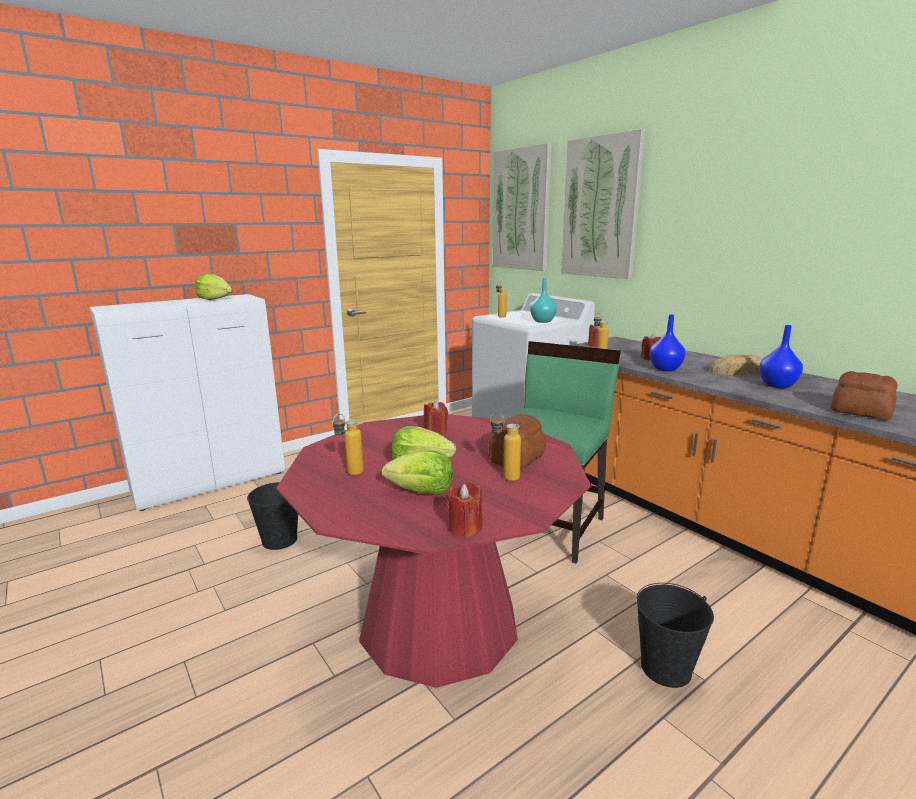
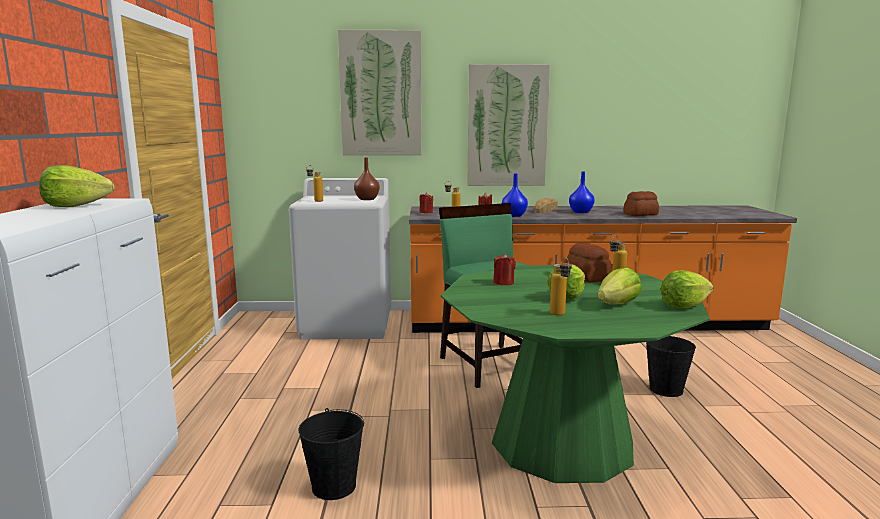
camera: 55 degrees left, 5 degrees down
red dining table [276,414,591,688] -> green dining table [441,265,710,483]
red candle [446,482,483,538] -> lettuce [660,271,713,308]
picture [493,143,552,271] -> picture moved to [468,64,550,186]
turquoise vase [530,278,557,323] -> brown vase [354,157,380,200]

